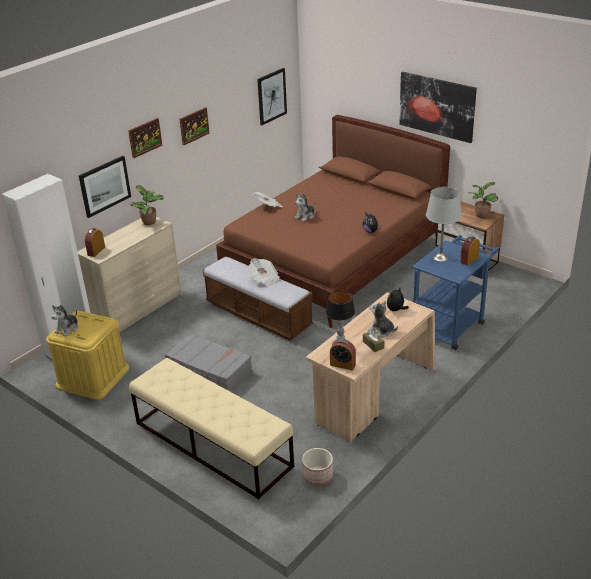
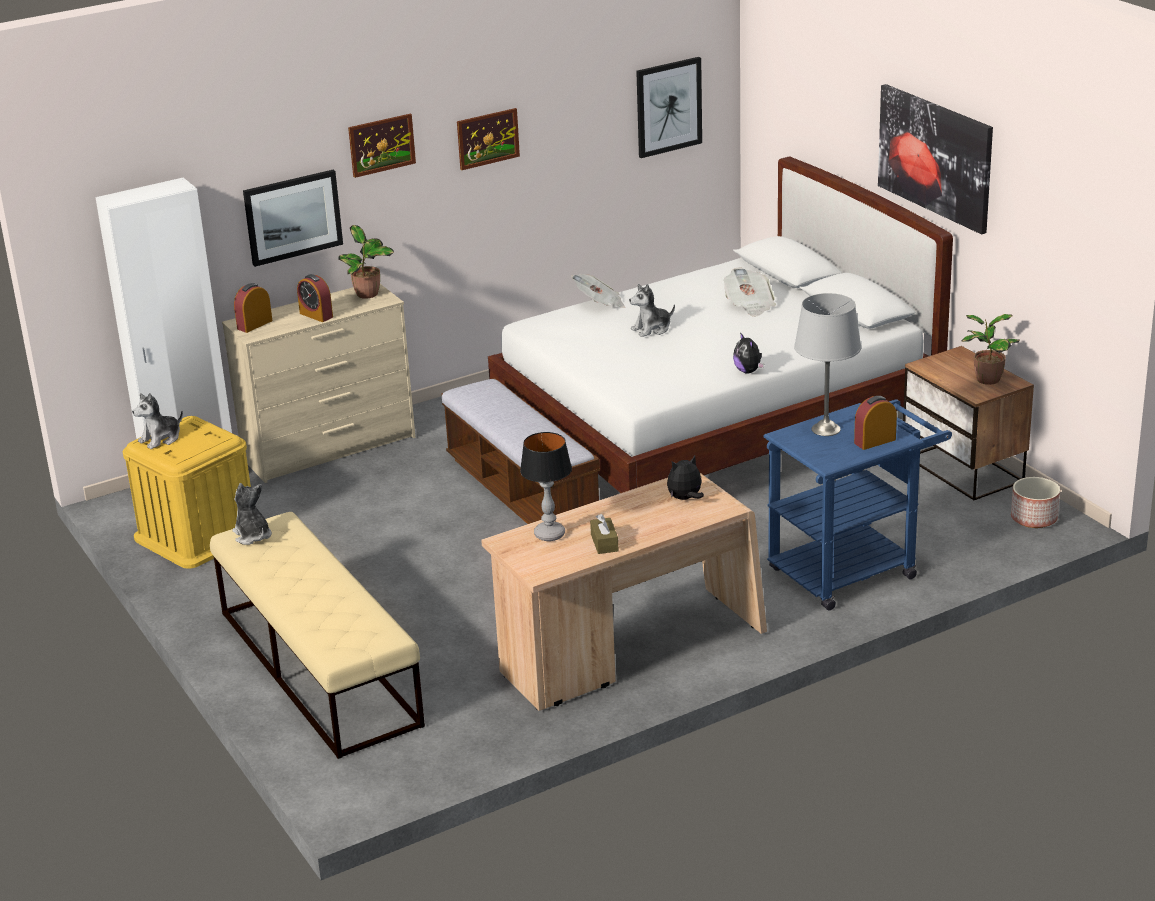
camera: 20 degrees right, 5 degrees down
grey suitcase [165,333,252,392] -> none
brown bed [216,115,450,328] -> white bed [488,156,953,493]
newspaper [248,258,280,287] -> newspaper moved to [723,267,776,317]
planter [302,448,333,485] -> planter moved to [1011,477,1060,528]
alarm clock [330,339,356,370] -> alarm clock moved to [297,274,333,322]
plush toy [368,300,398,337] -> plush toy moved to [232,483,272,545]

